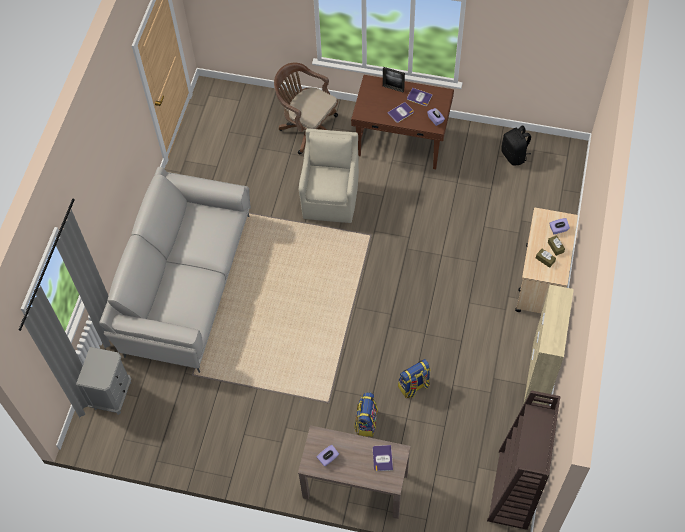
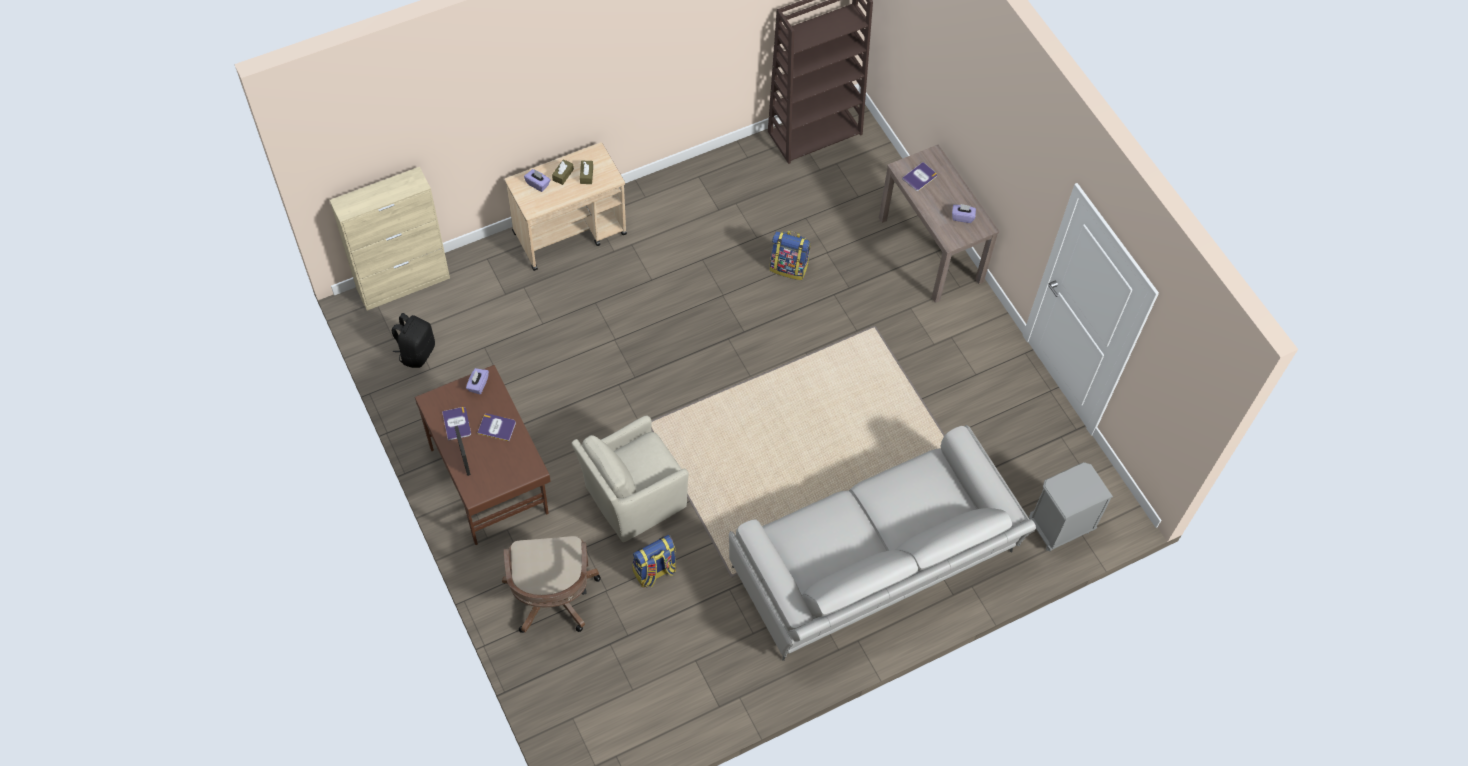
camera: 135 degrees left, 0 degrees up
backpack [354,392,378,437] -> backpack moved to [632,535,676,588]
beige cabinet [523,285,574,405] -> beige cabinet moved to [330,167,450,311]

